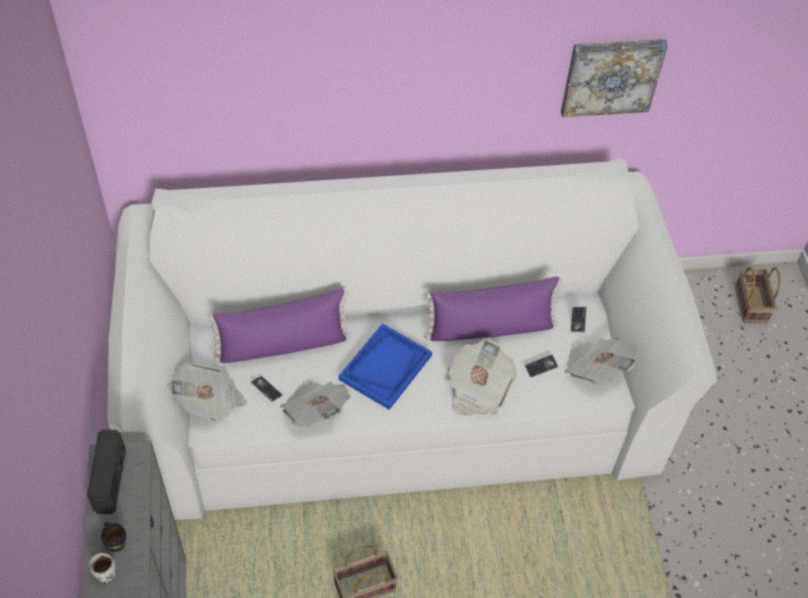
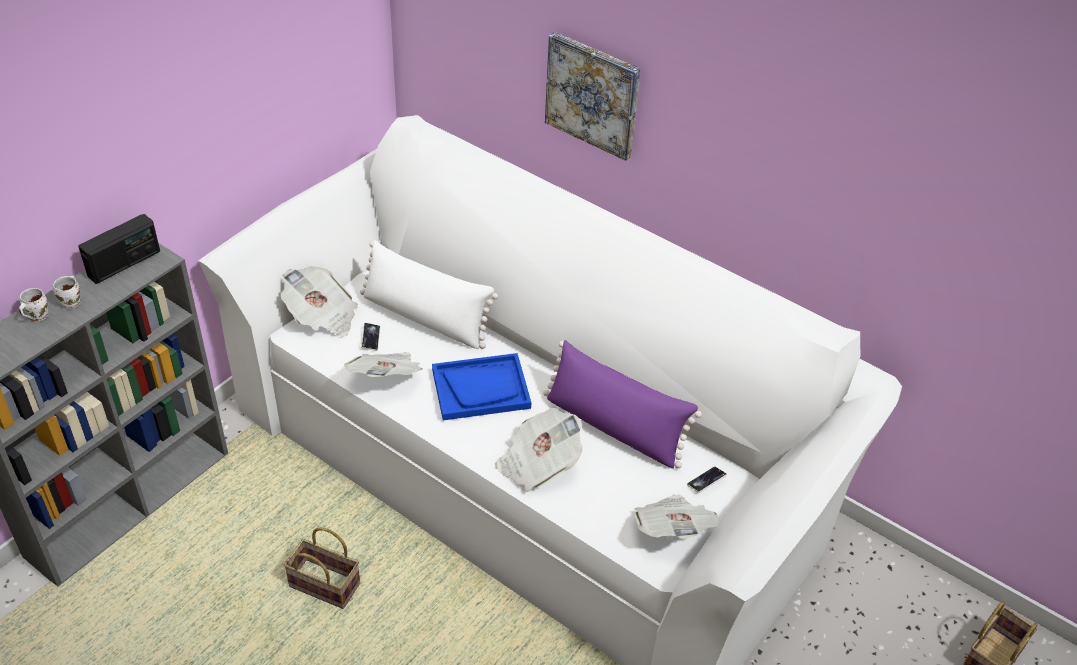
camera: 45 degrees right, 10 degrees down
black mug [101,522,126,552] -> white mug [53,276,81,309]
purple pillow [208,289,351,363] -> white pillow [360,240,498,349]
phone [525,354,558,378] -> none
picture [561,39,668,117] -> picture moved to [545,32,641,161]

